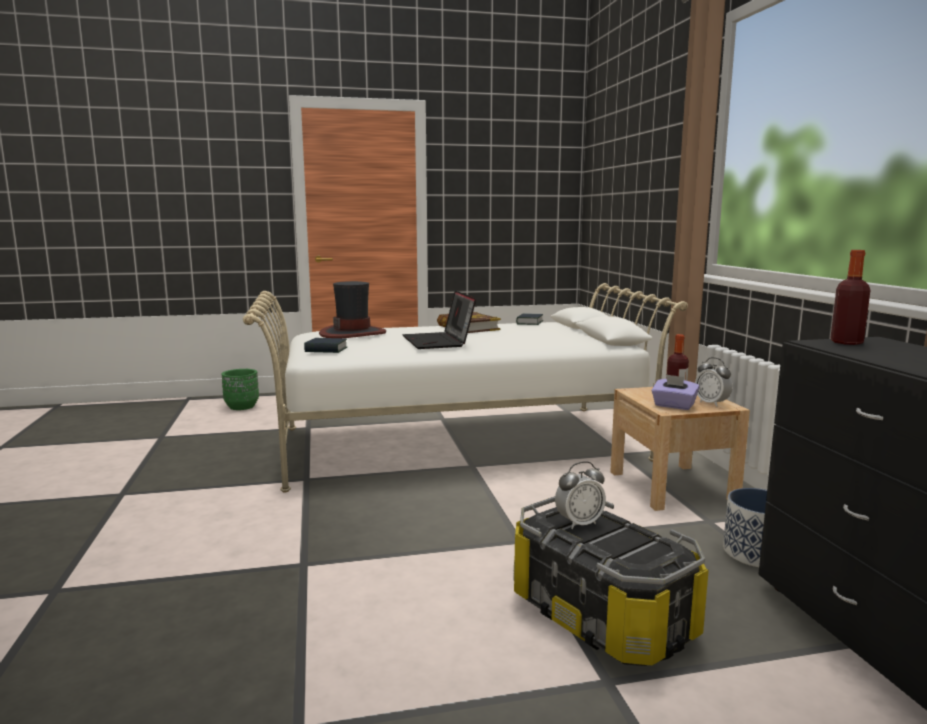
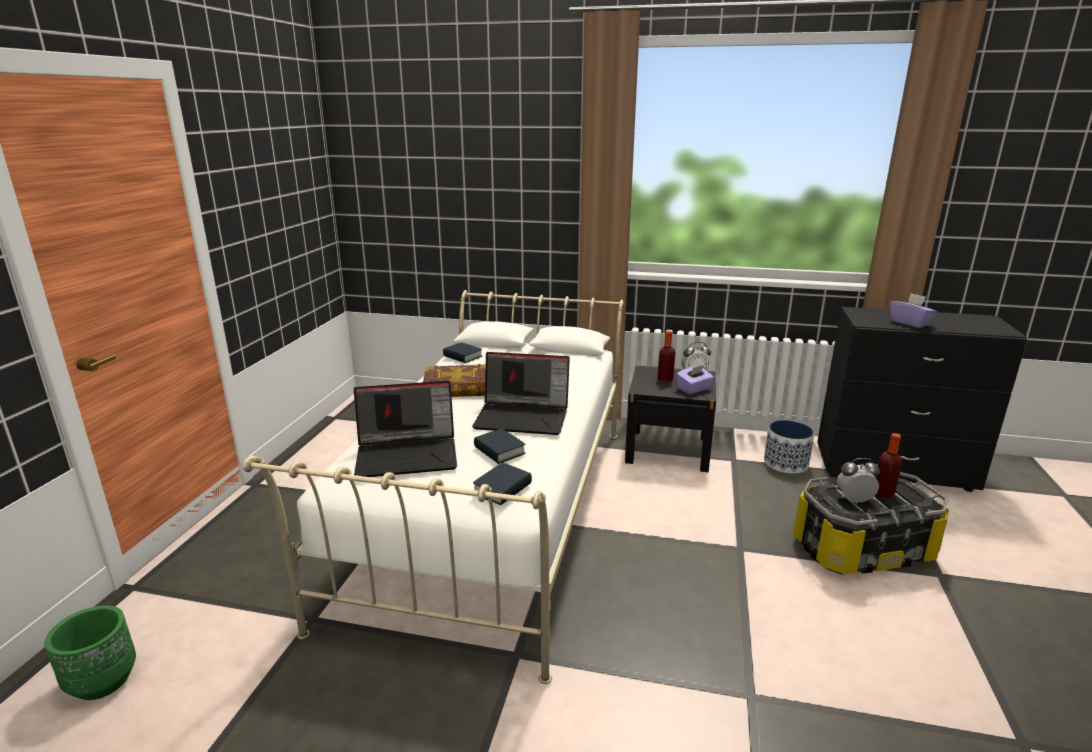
camera: 65 degrees left, 10 degrees up
hat [319,281,386,338] -> laptop [354,381,457,477]
alarm clock [555,461,606,529] -> alarm clock turned 90 degrees counterclockwise [838,458,880,503]
beige nightstand [610,387,750,511] -> black nightstand [625,366,716,472]
bottle [830,250,870,345] -> bottle moved to [875,433,903,498]
none -> book [474,429,526,464]
none -> purple tissue box [890,293,937,328]

